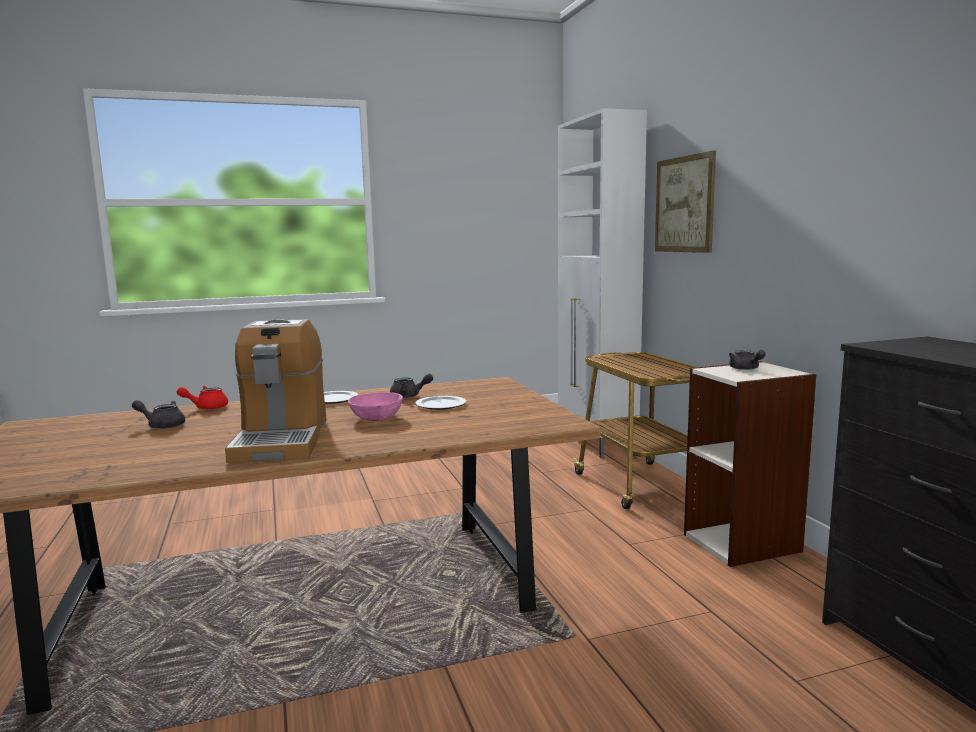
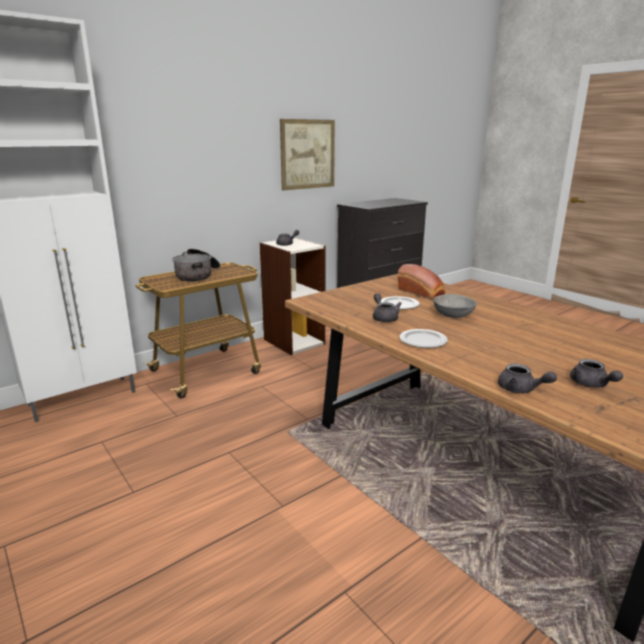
camera: 110 degrees left, 10 degrees up
red teapot [177,386,228,410] -> grey teapot [498,364,557,393]
coffee machine [225,319,326,463] -> none
pink bowl [348,392,403,421] -> grey bowl [434,294,477,318]
picture [655,151,716,253] -> picture moved to [280,119,335,190]
none -> cooking pot [172,249,220,281]
none -> bread [398,264,445,299]

